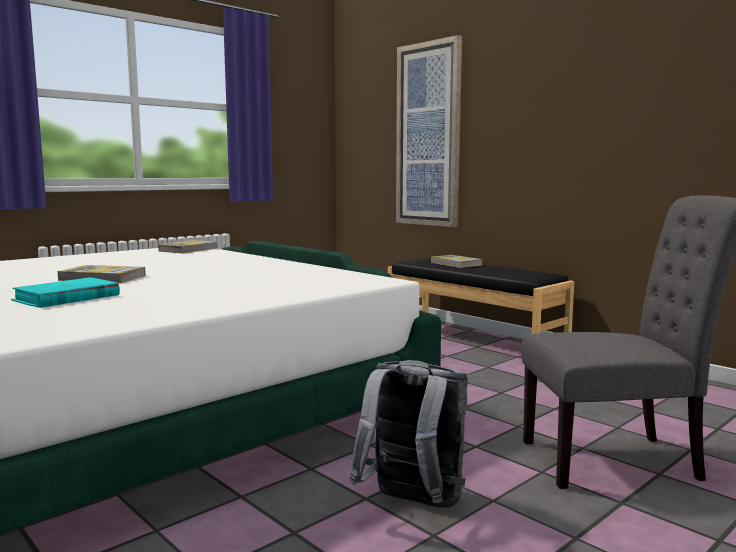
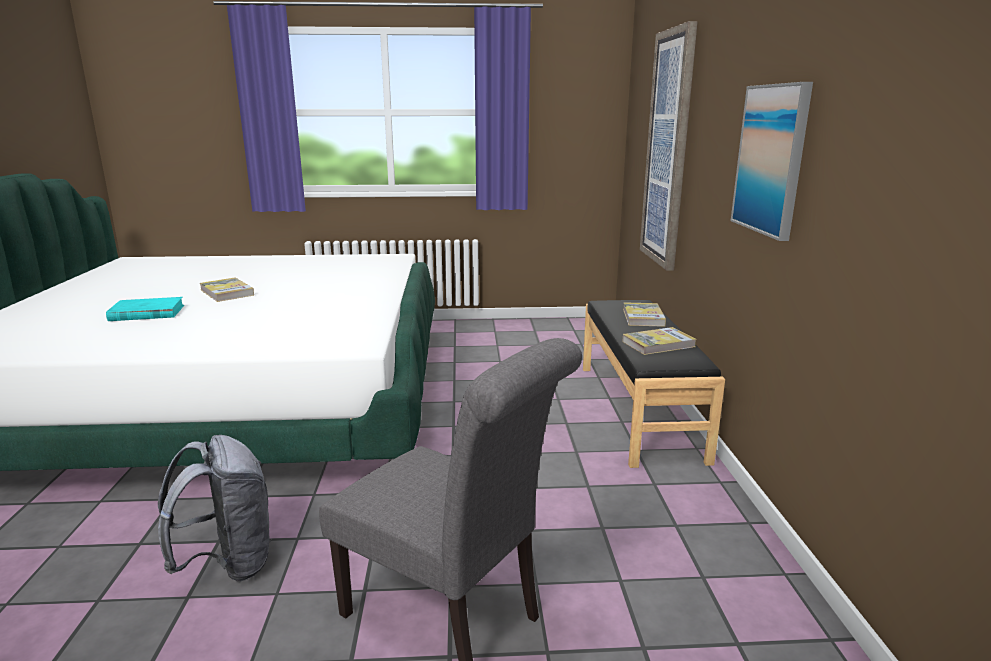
camera: 40 degrees right, 10 degrees up
book [158,240,218,253] -> book moved to [622,327,697,355]
none -> picture [731,82,813,241]

